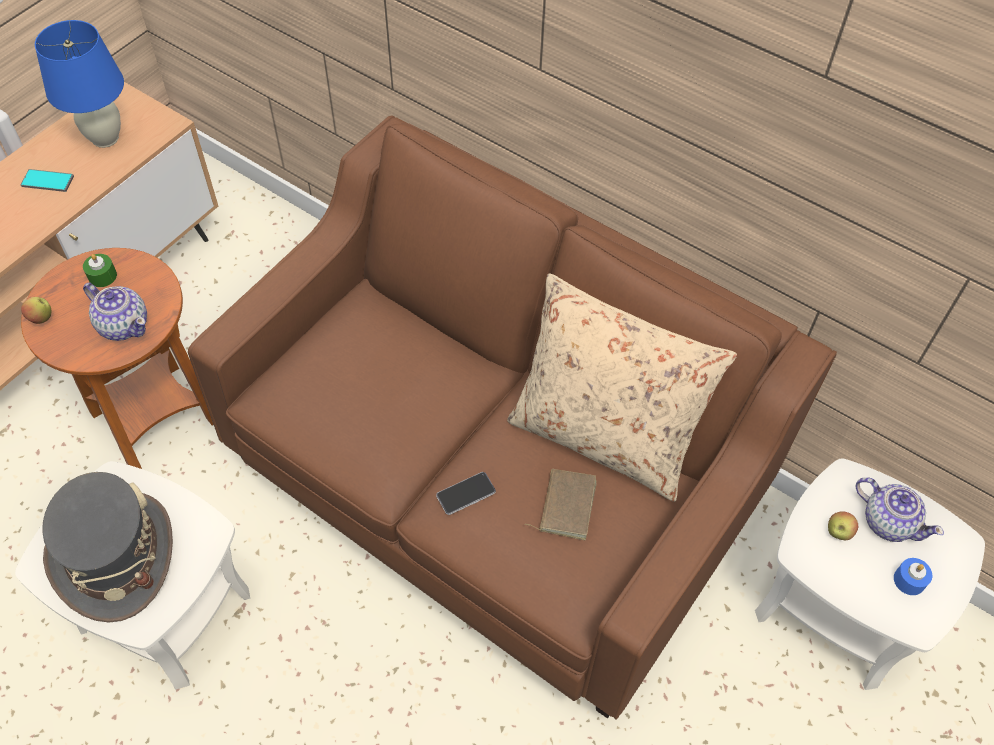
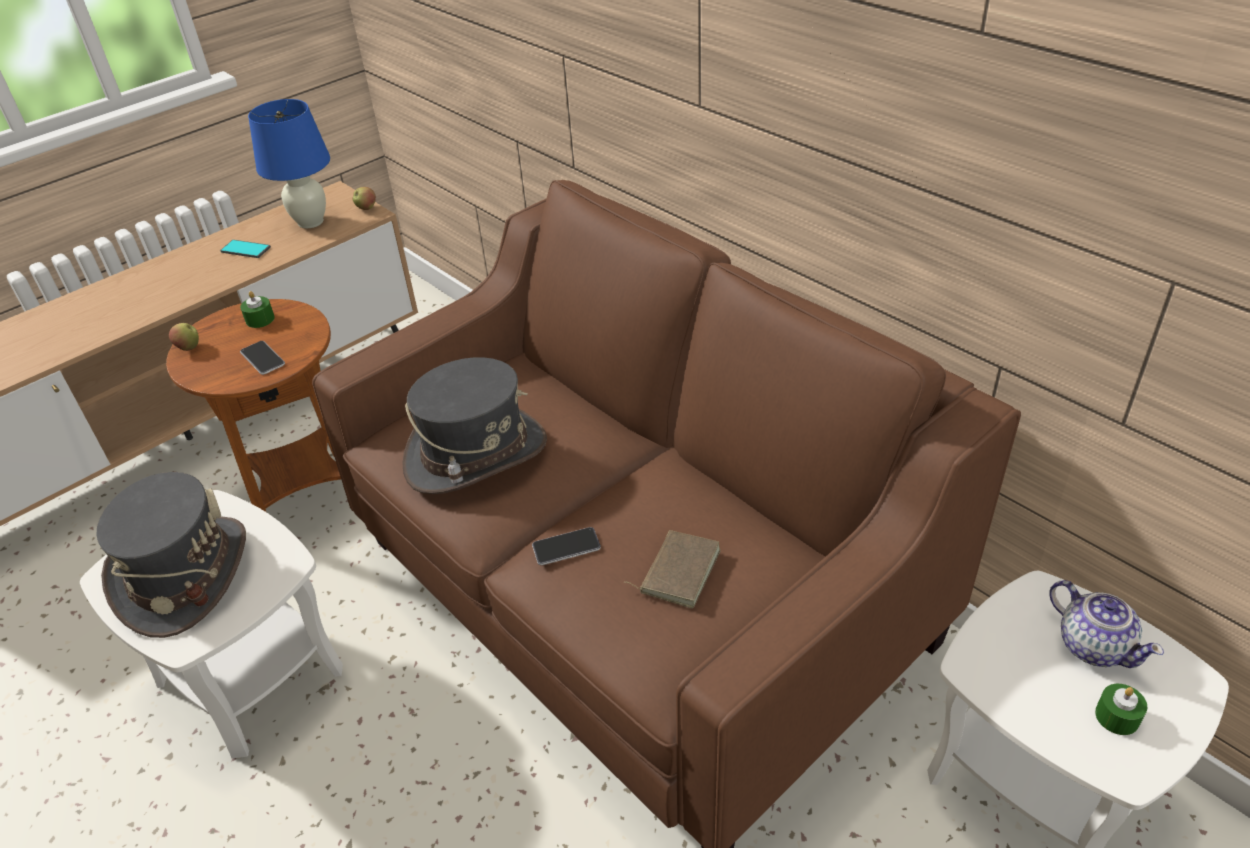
camera: 15 degrees right, 15 degrees down
teapot [83,283,147,341] -> phone [240,341,285,375]
beige pillow [507,273,737,502] -> none
apple [828,511,858,540] -> apple moved to [352,187,376,210]
blue candle [894,558,932,595] -> green candle [1095,684,1147,735]
none -> grey hat [402,357,547,494]

